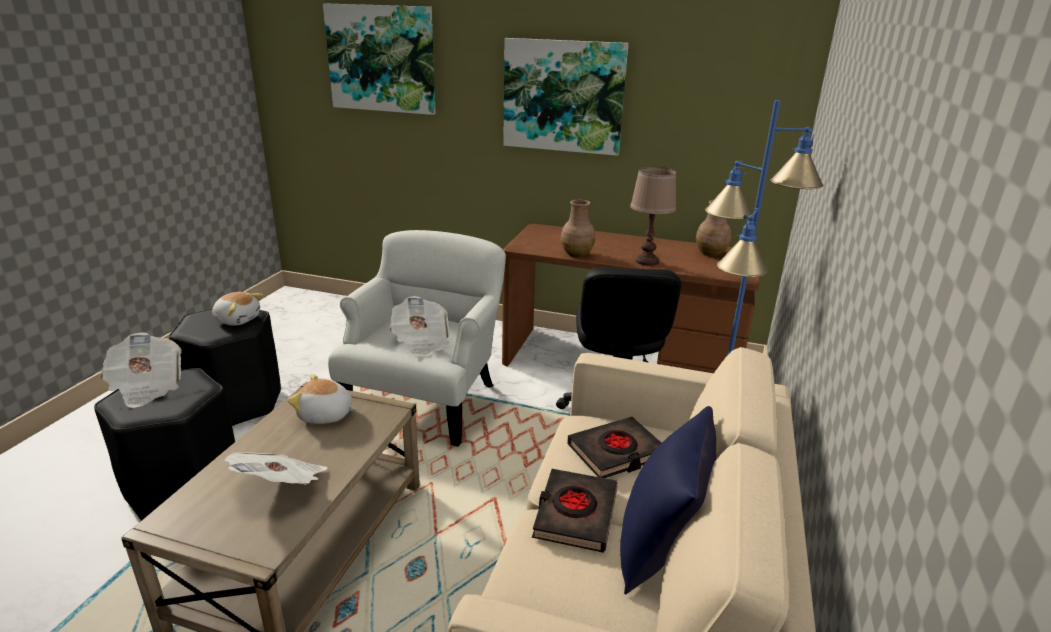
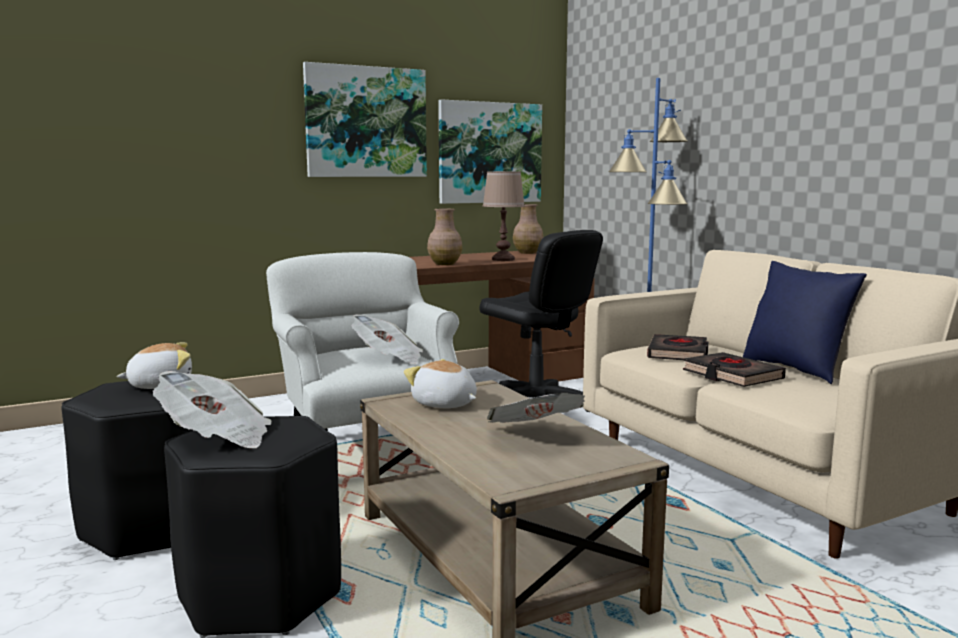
camera: 45 degrees left, 15 degrees down
plush toy [288,374,357,424] -> plush toy turned 75 degrees clockwise [404,359,477,408]
picture [323,3,435,115] -> picture moved to [438,99,542,204]

